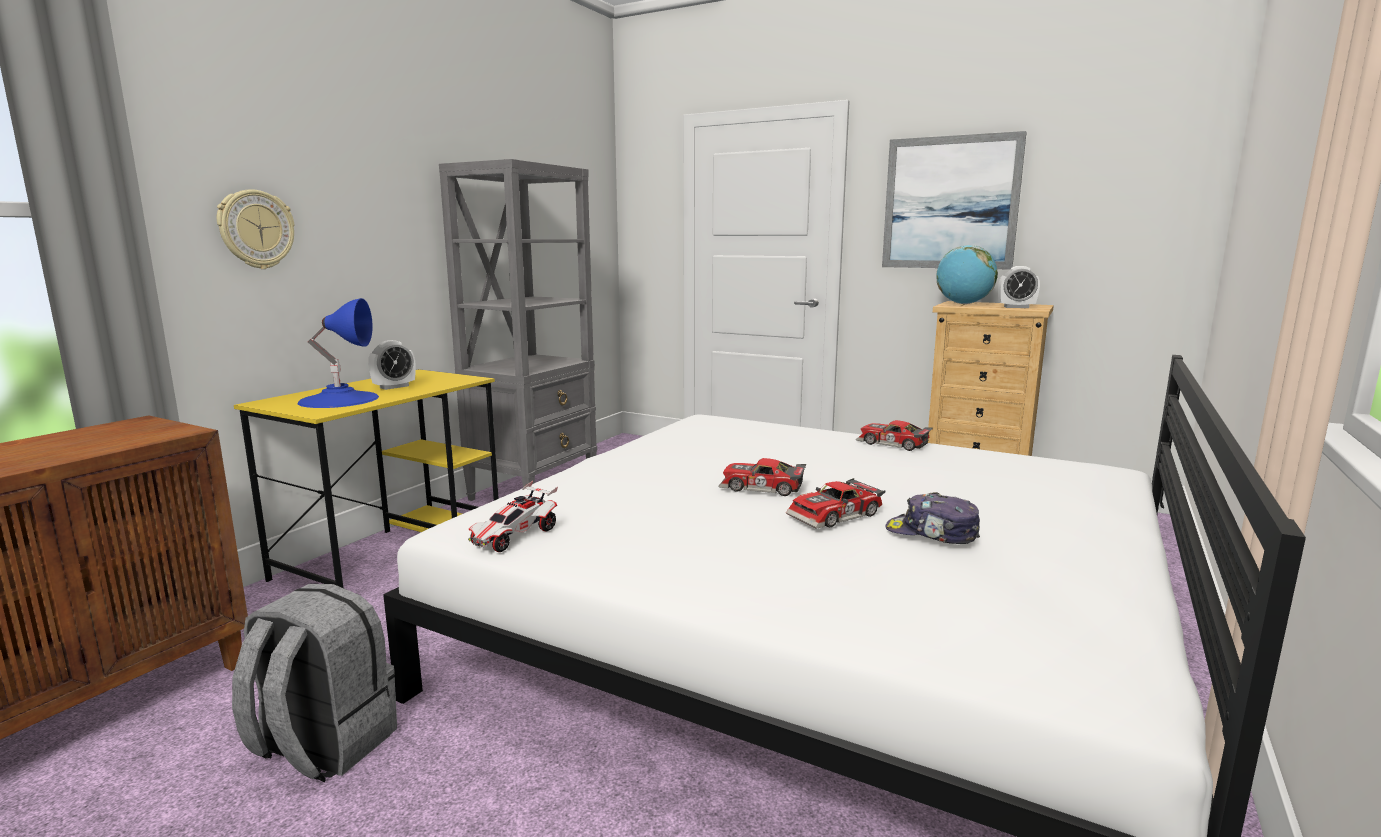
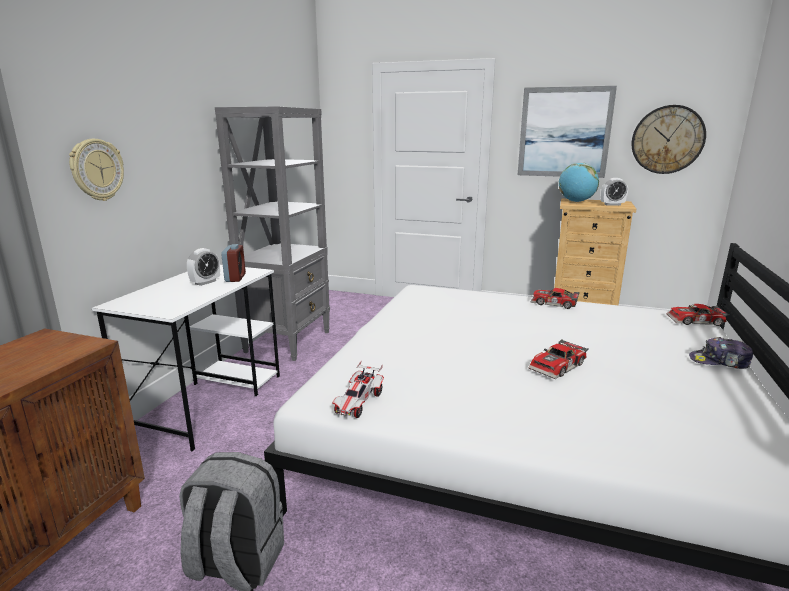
camera: 10 degrees left, 5 degrees up
yellow desk [234,369,499,588] -> white desk [92,265,280,451]
blue table lamp [298,298,379,408] -> none
toy car [719,458,806,496] -> toy car moved to [667,304,730,326]
cap [885,492,980,544] -> cap moved to [689,337,753,369]
none -> alarm clock [221,244,246,282]
none -> wall clock [632,105,706,174]

